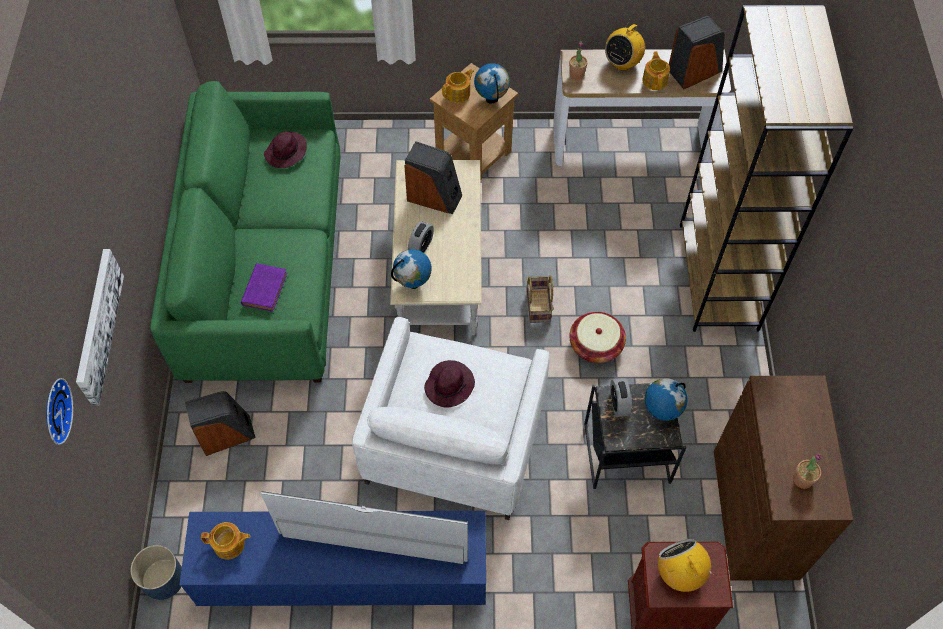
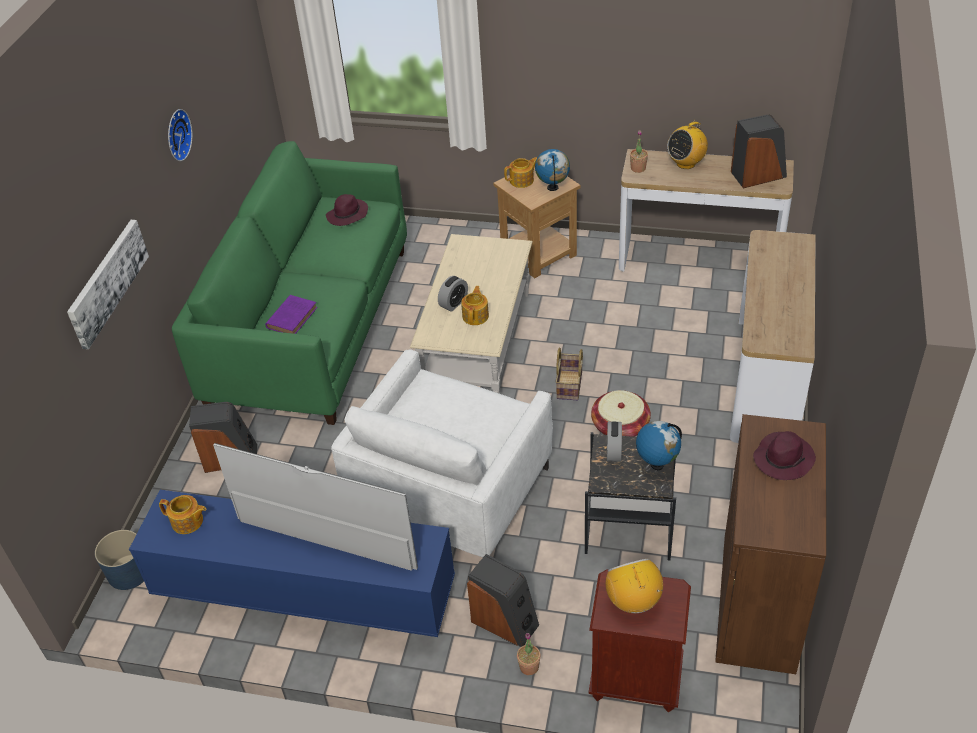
camera: 15 degrees right, 15 degrees down
wall clock [46,378,73,445] -> wall clock moved to [168,109,193,161]
globe [391,249,432,289] -> none
speaker [404,141,462,214] -> speaker moved to [467,554,539,647]
purple hat [424,360,475,408] -> purple hat moved to [753,431,816,480]
teapot [642,51,670,90] -> teapot moved to [461,286,489,325]
brown bookcase [680,5,853,332] -> console table [730,230,816,443]
potted plant [793,454,821,489] -> potted plant moved to [517,633,540,675]

